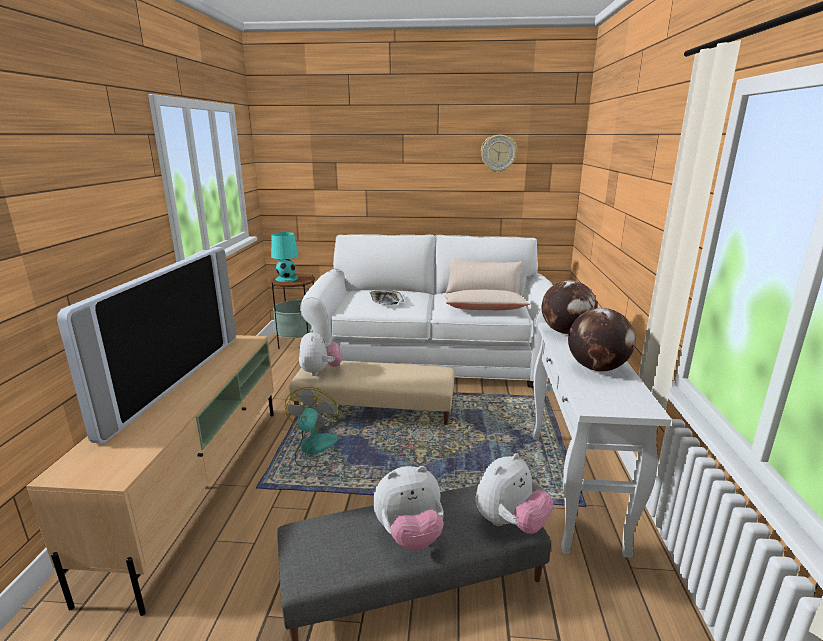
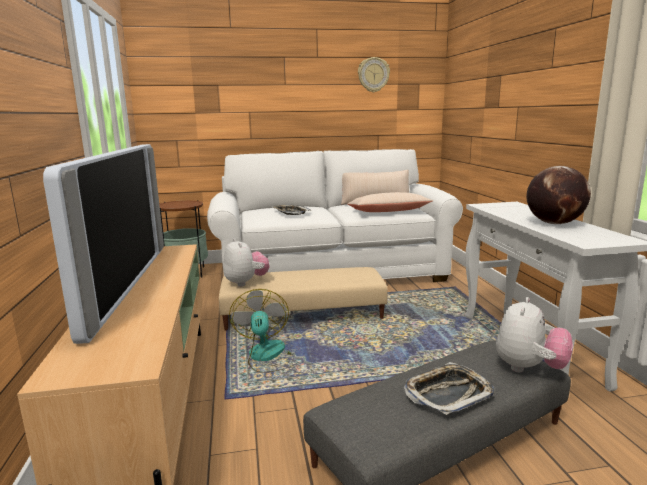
camera: 15 degrees left, 5 degrees down
turquoise table lamp [271,232,298,282] -> none
plush toy [373,466,444,551] -> tray [404,362,495,415]
globe [542,280,597,334] -> none

